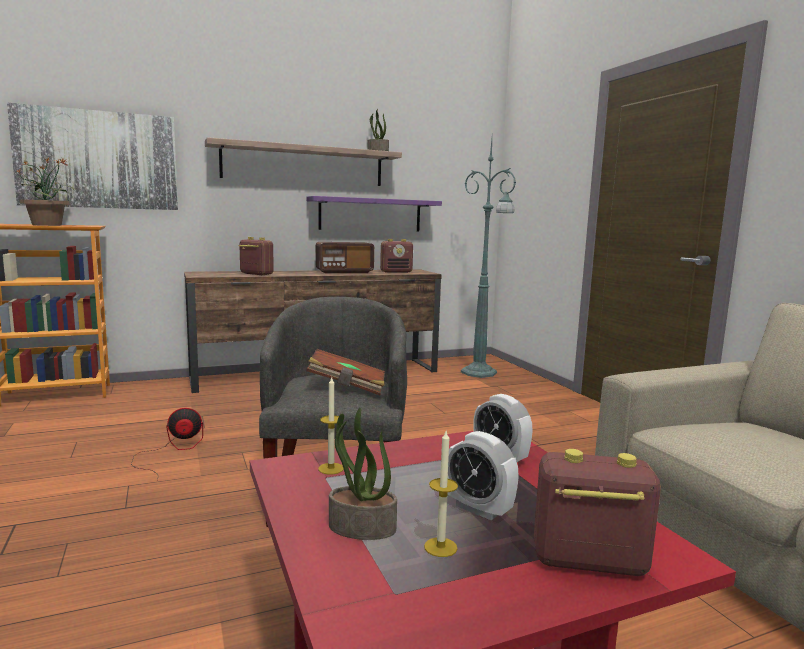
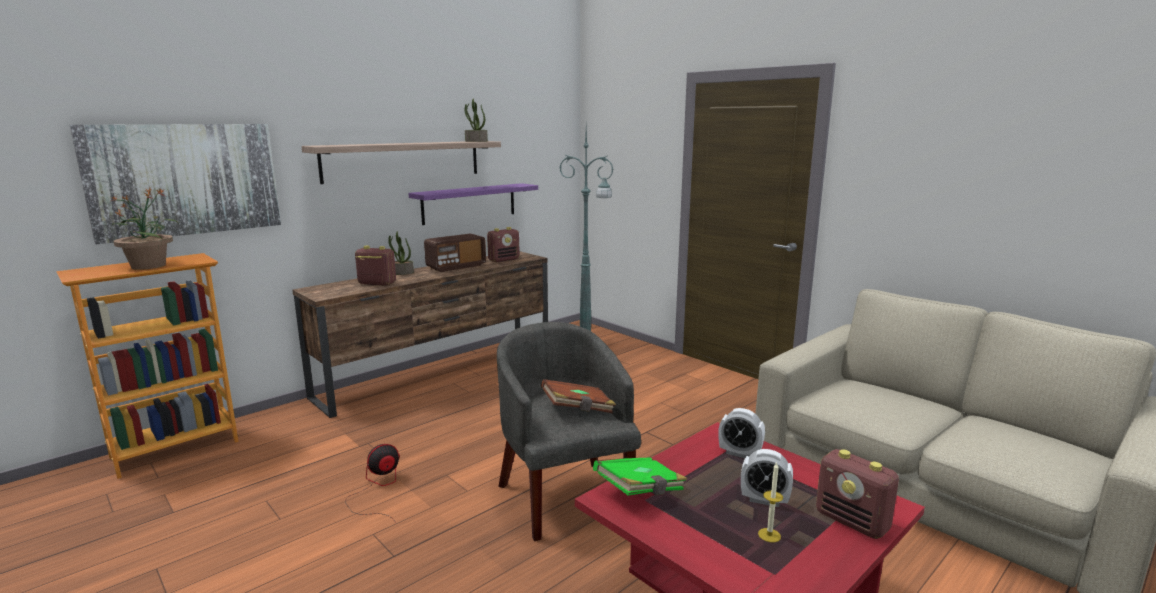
camera: 20 degrees left, 5 degrees up
candle [318,377,344,474] -> green book [593,458,687,496]
potted plant [329,407,397,540] -> potted plant moved to [388,231,414,275]
radio [534,449,661,576] -> radio turned 120 degrees counterclockwise [816,449,899,539]

